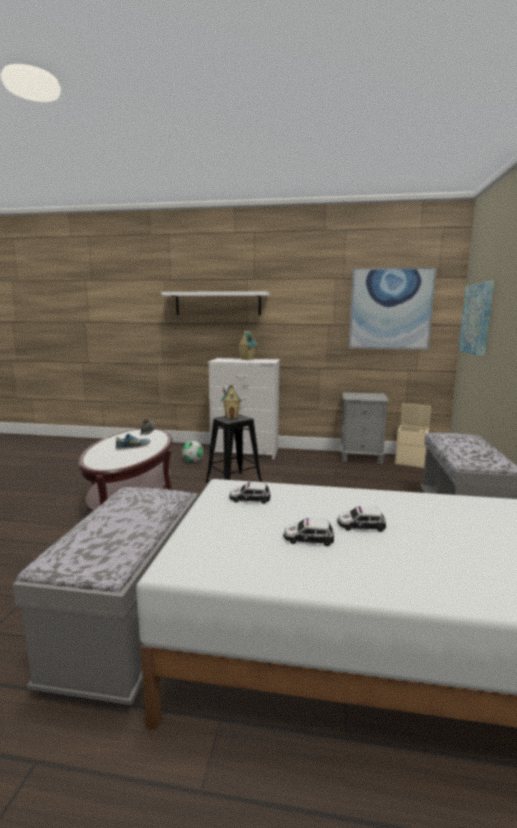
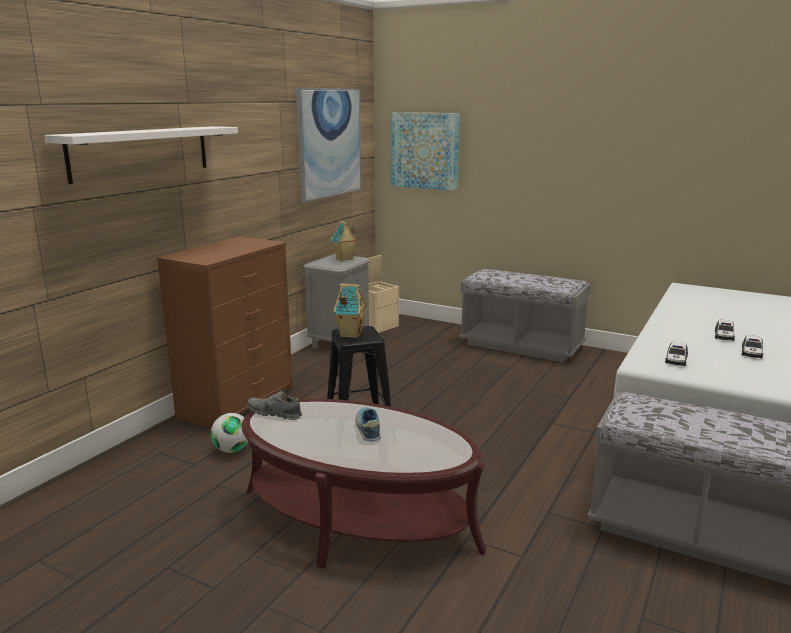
camera: 70 degrees left, 5 degrees up
white dresser [208,358,280,460] -> brown dresser [156,236,293,429]
toy house [237,331,257,360] -> toy house moved to [331,220,357,261]

